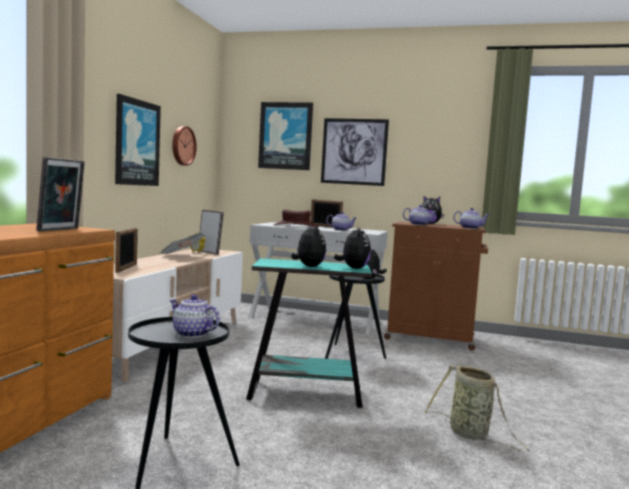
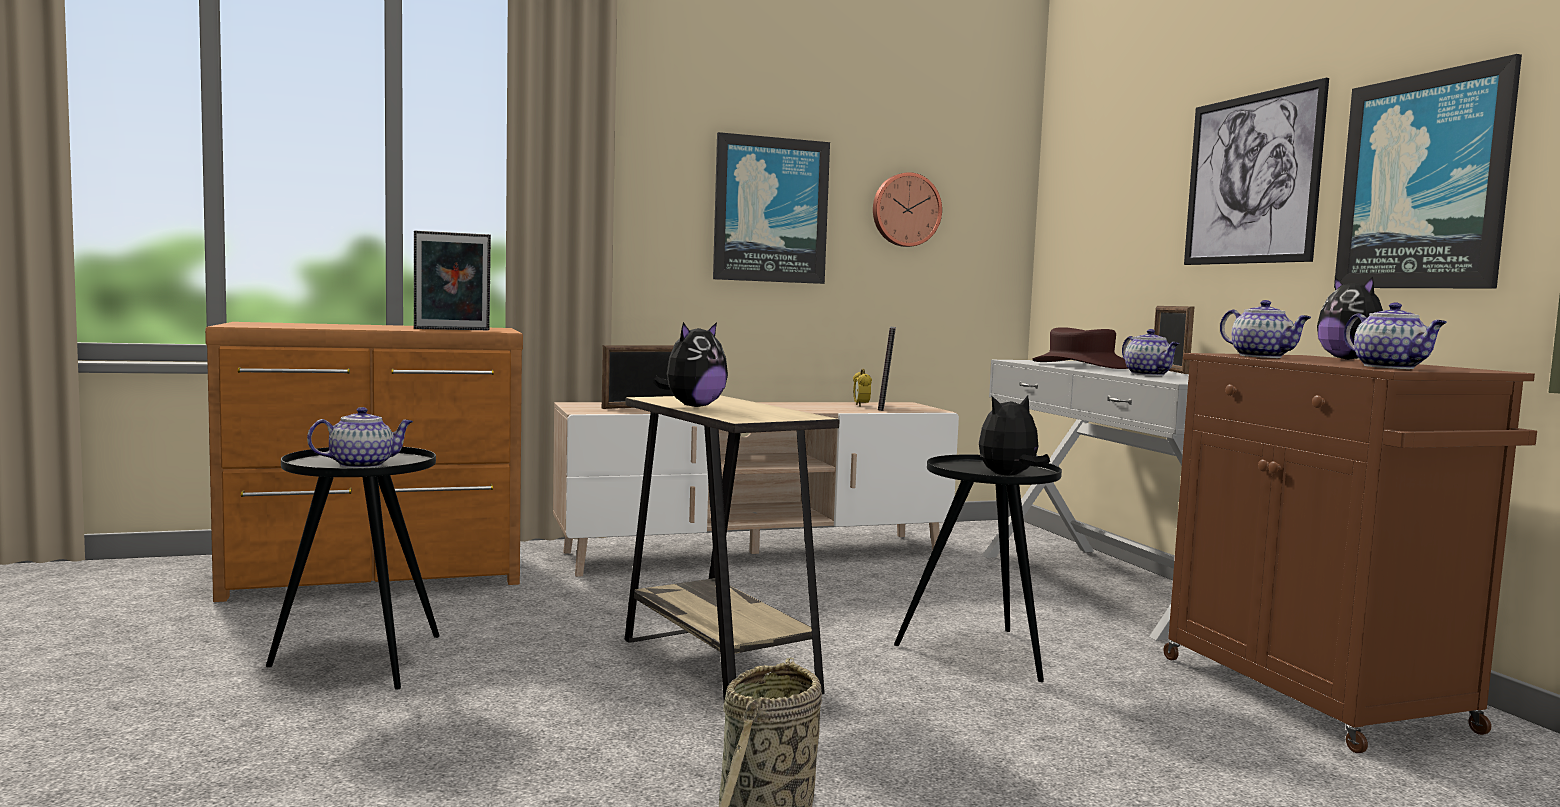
camera: 55 degrees right, 0 degrees up
newspaper [159,233,205,254] -> none
teapot [170,294,220,338] -> teapot turned 60 degrees clockwise [307,407,413,468]
turquoise side table [246,258,372,408] -> beige side table [625,395,839,701]
picture [258,102,313,170] -> picture moved to [1334,54,1522,289]
plush toy [334,226,371,269] -> none

